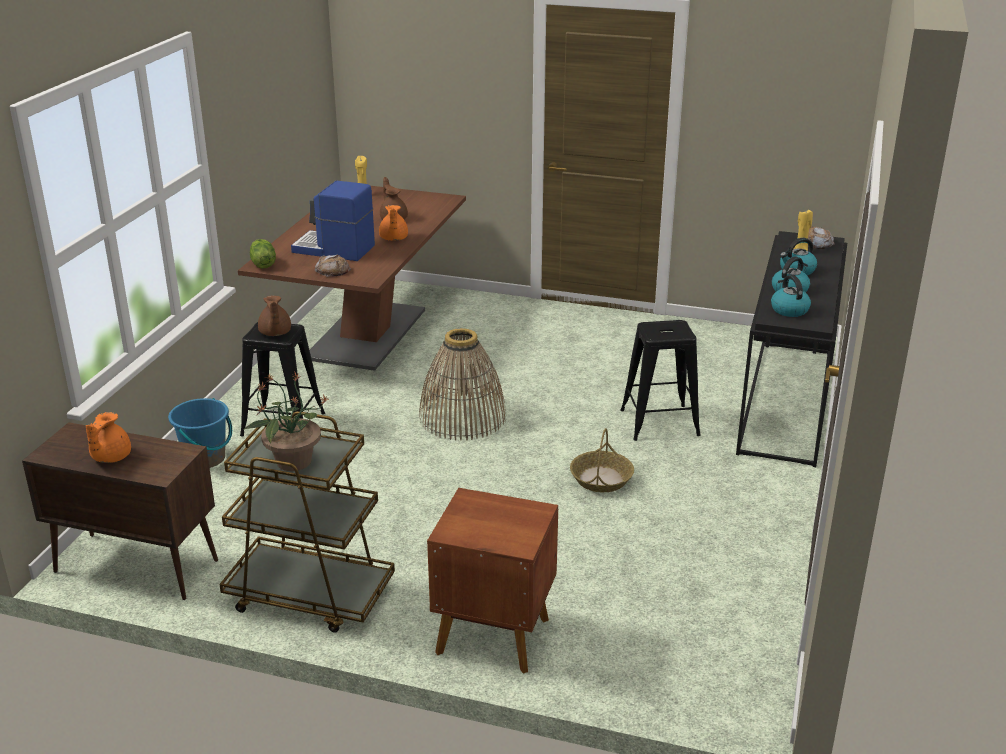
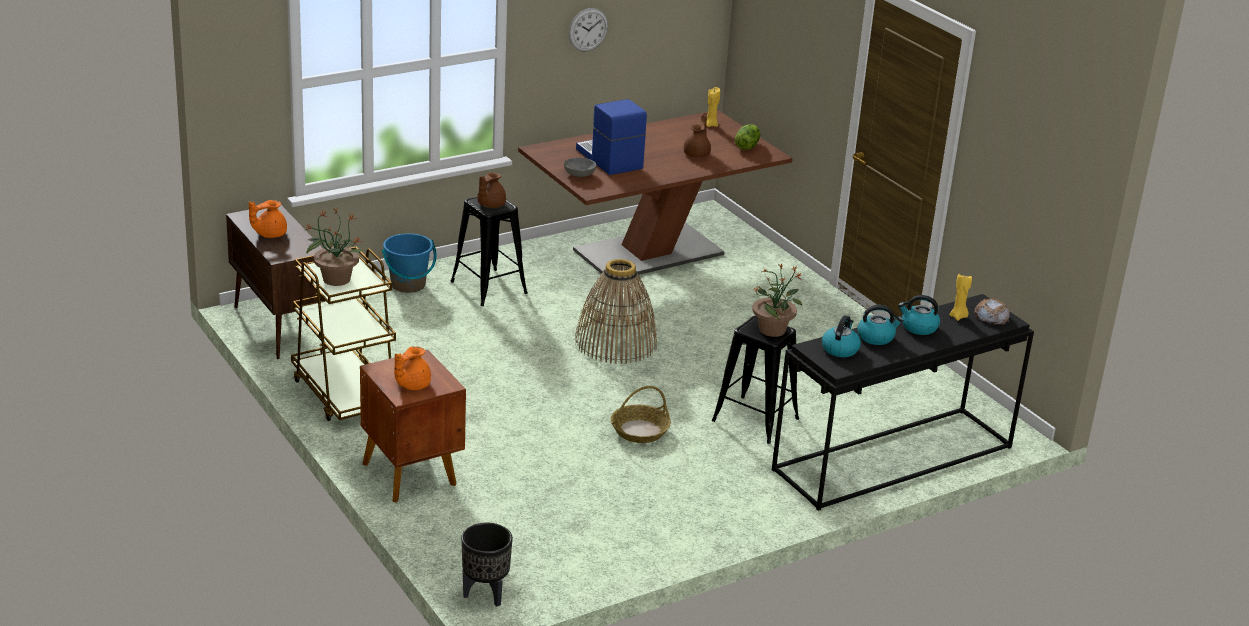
camera: 40 degrees right, 0 degrees up
lettuce [250,239,276,269] -> lettuce moved to [735,124,760,150]
bread [314,255,351,277] -> grey bowl [564,158,596,177]
orange teapot [379,205,408,241] -> orange teapot moved to [394,346,431,390]
none -> black planter [461,522,513,607]
none -> wall clock [569,8,608,51]
none -> potted plant [752,264,803,337]

